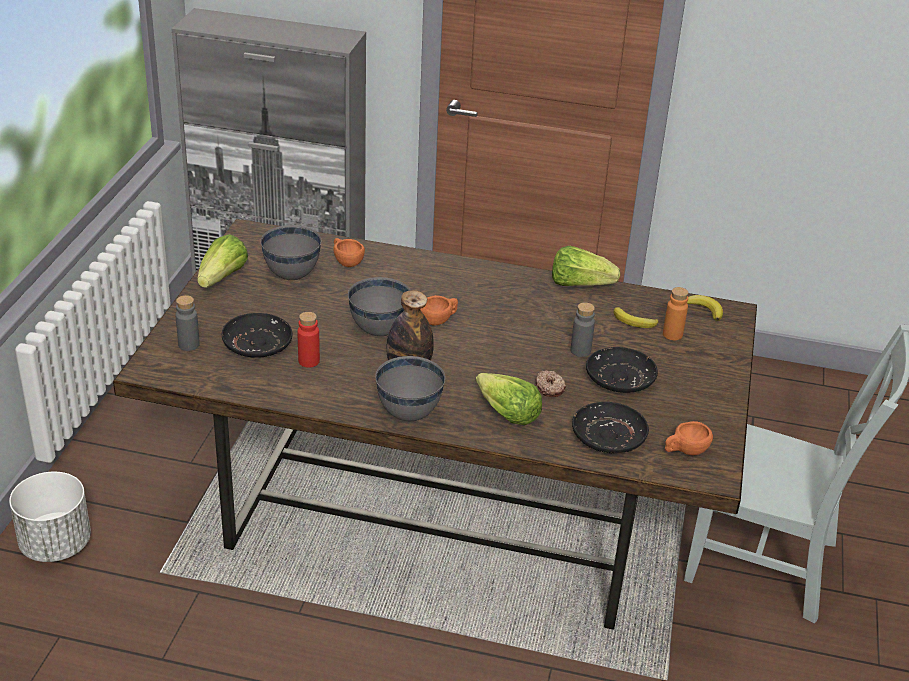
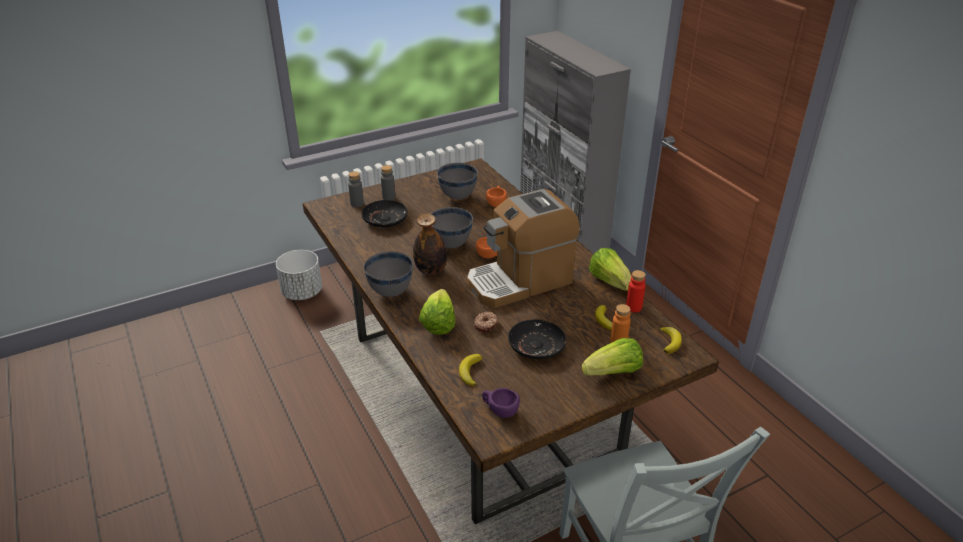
camera: 50 degrees right, 0 degrees up
lettuce [197,234,248,288] -> lettuce moved to [582,338,643,376]
red bottle [297,312,320,367] -> red bottle moved to [626,270,646,312]
grey bottle [570,302,595,357] -> grey bottle moved to [381,165,395,200]
black plate [572,402,649,453] -> banana [459,354,482,386]
orange cup [665,421,713,455] -> purple cup [482,388,520,418]
none -> coffee machine [467,189,580,308]

